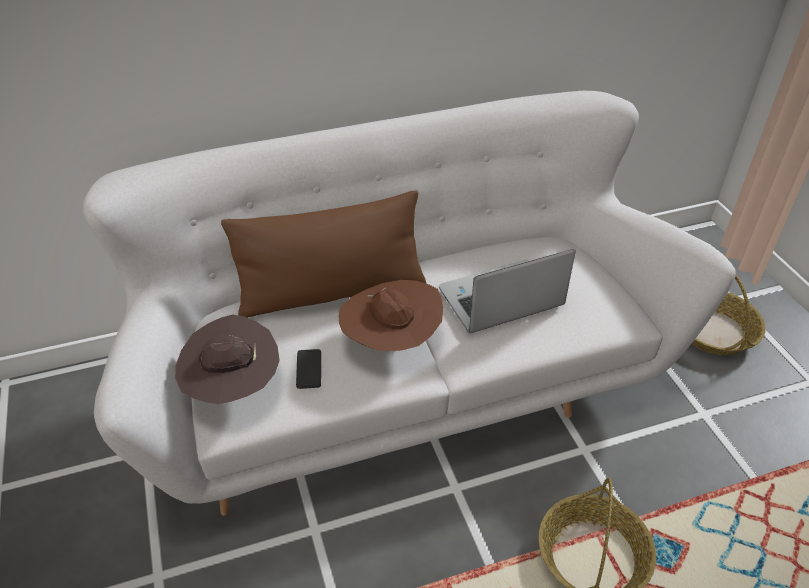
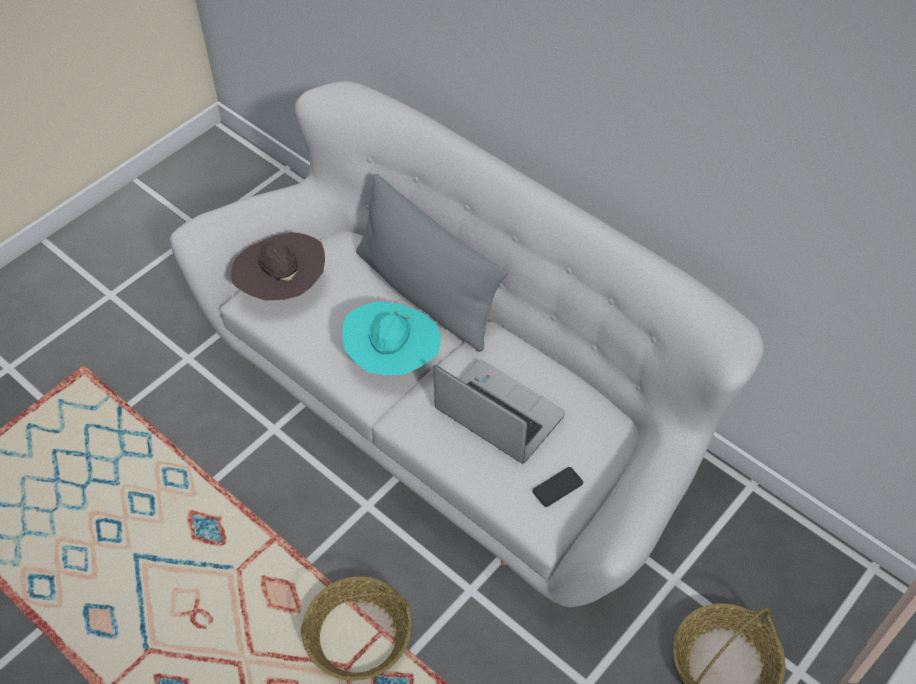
camera: 60 degrees right, 10 degrees up
brown pillow [221,190,426,318] -> grey pillow [356,174,508,352]
phone [296,349,321,389] -> phone moved to [533,467,583,507]
brown hat [339,280,443,351] -> turquoise hat [342,301,441,375]

